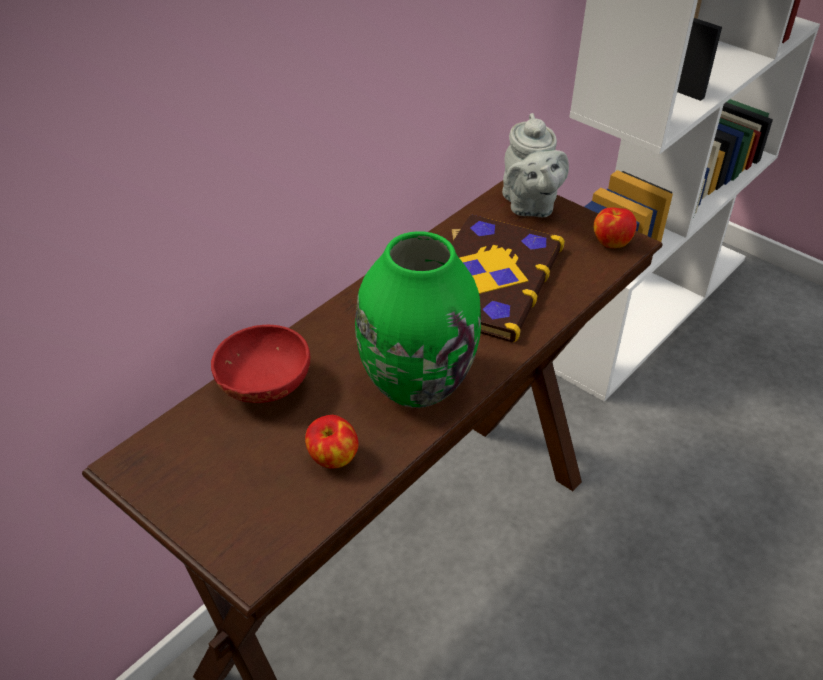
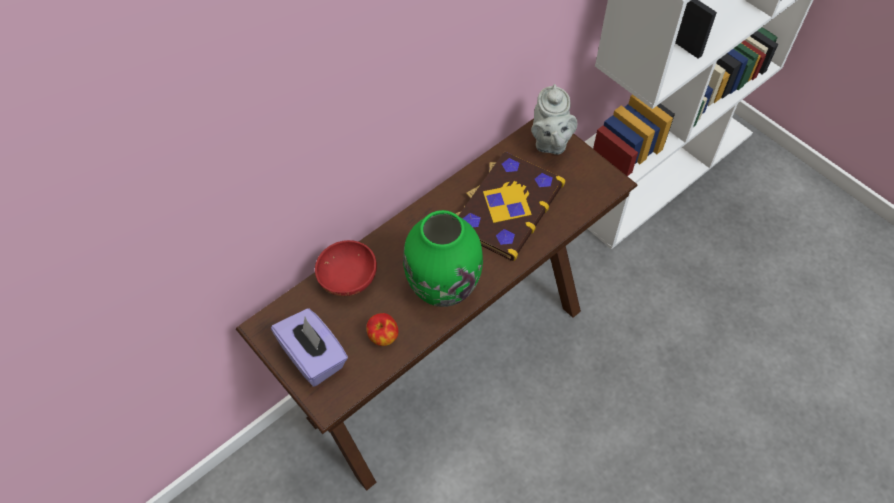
camera: 10 degrees right, 15 degrees up
apple [594,207,637,248] -> none
none -> purple tissue box [271,308,348,387]

